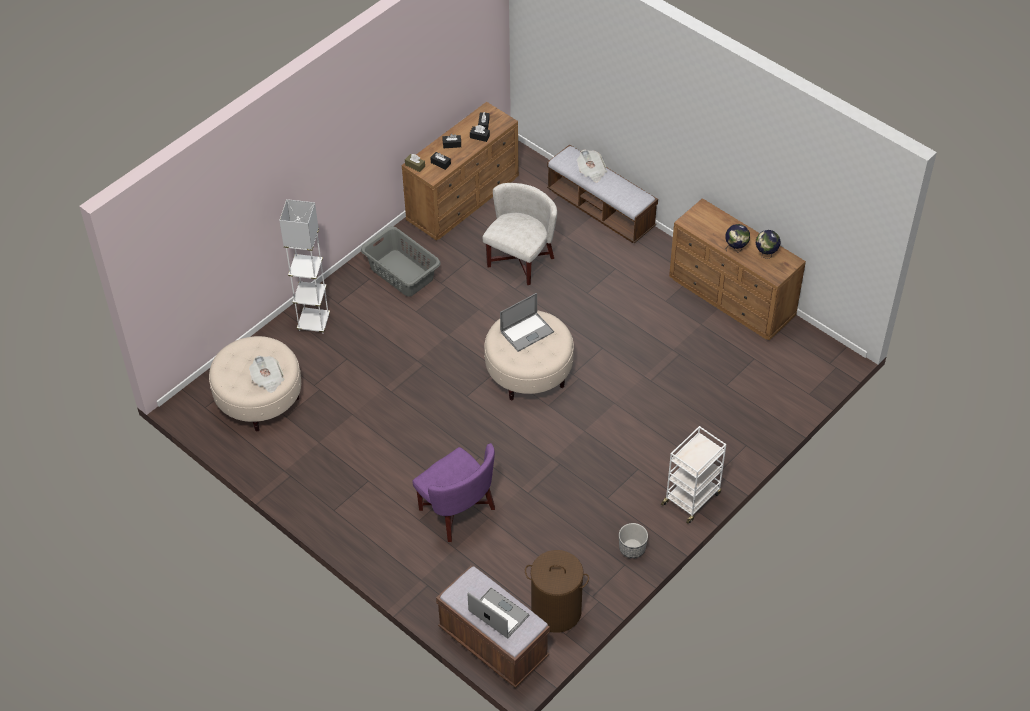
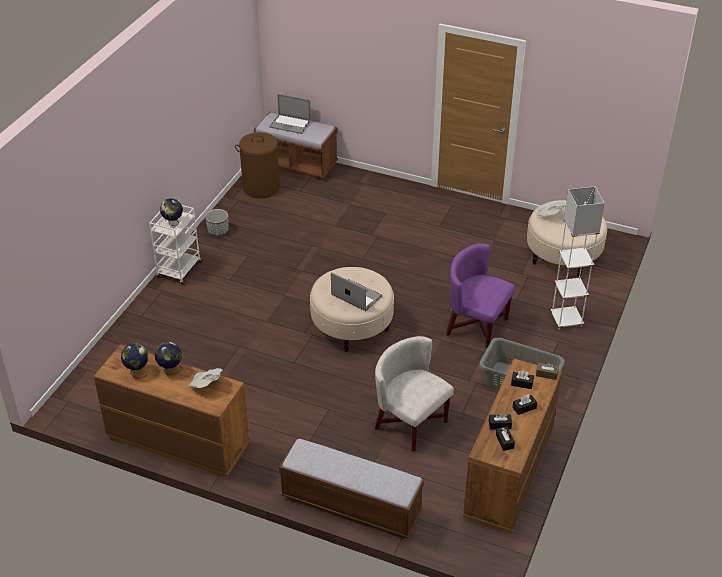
camera: 160 degrees right, 10 degrees down
purple armchair [412,443,495,542] -> purple armchair moved to [446,243,515,348]
white armchair [483,183,557,285] -> white armchair turned 120 degrees clockwise [375,336,454,451]
laptop [500,293,554,352] -> laptop turned 90 degrees clockwise [331,272,382,311]
newspaper [577,149,607,183] -> newspaper moved to [188,368,223,388]
none -> globe [160,198,183,226]

